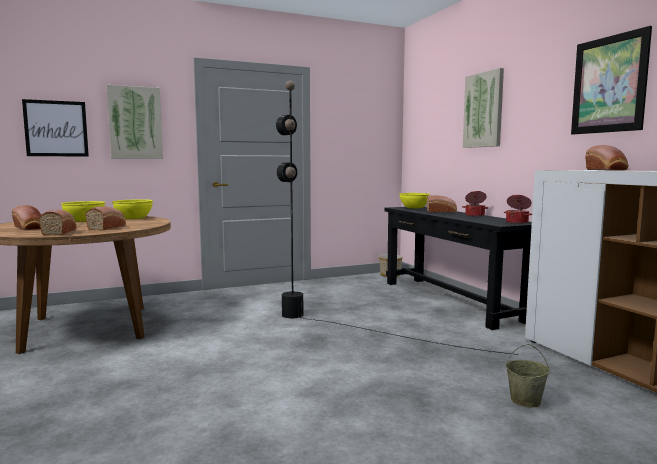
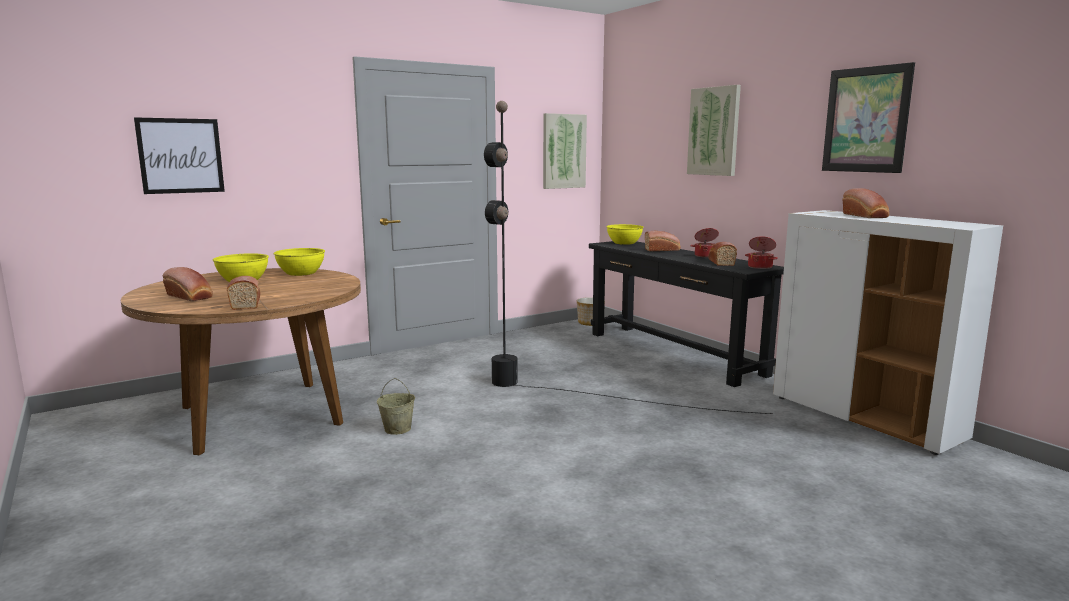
camera: 10 degrees left, 5 degrees up
bread [85,207,126,231] -> bread moved to [708,242,737,266]
picture [107,85,163,159] -> picture moved to [543,113,587,189]
beige bucket [506,344,550,408] -> beige bucket moved to [377,378,415,435]

